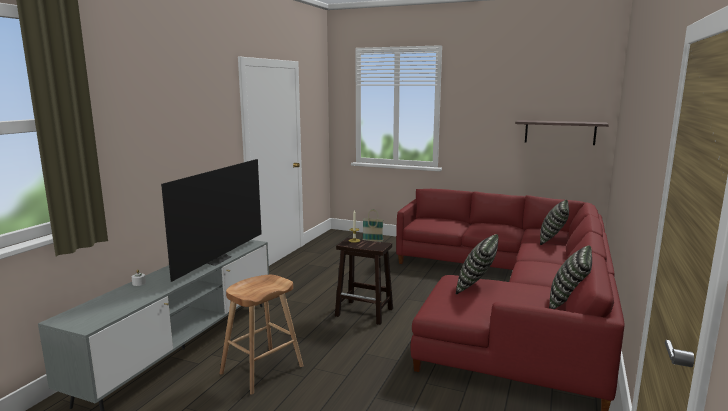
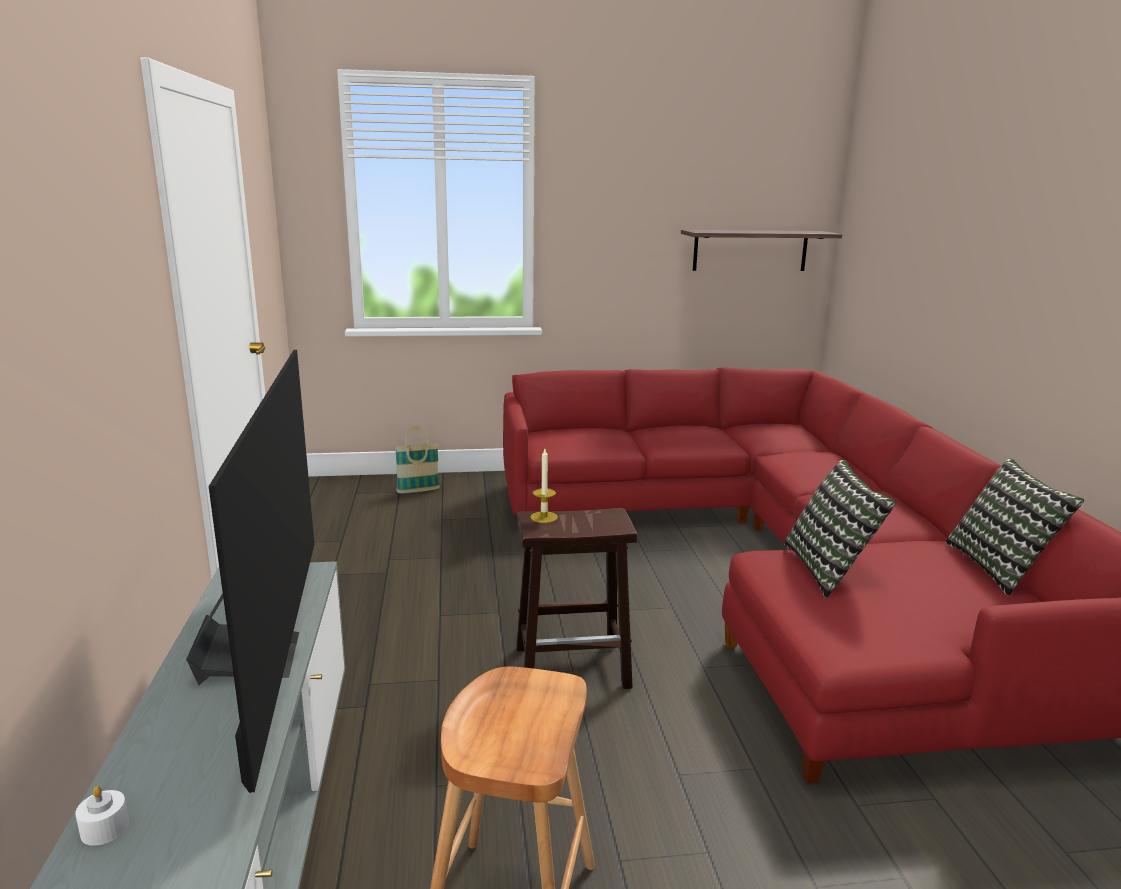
camera: 30 degrees left, 5 degrees up
pillow [540,200,569,245] -> none

